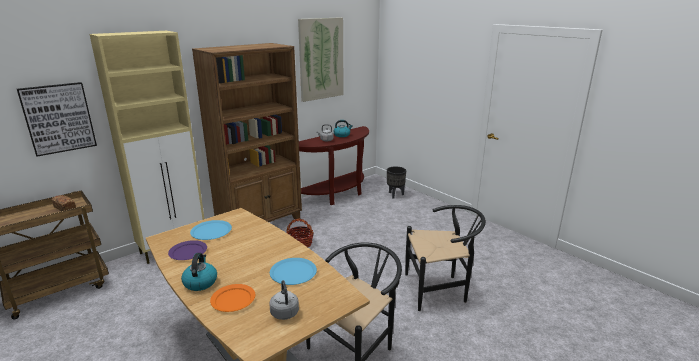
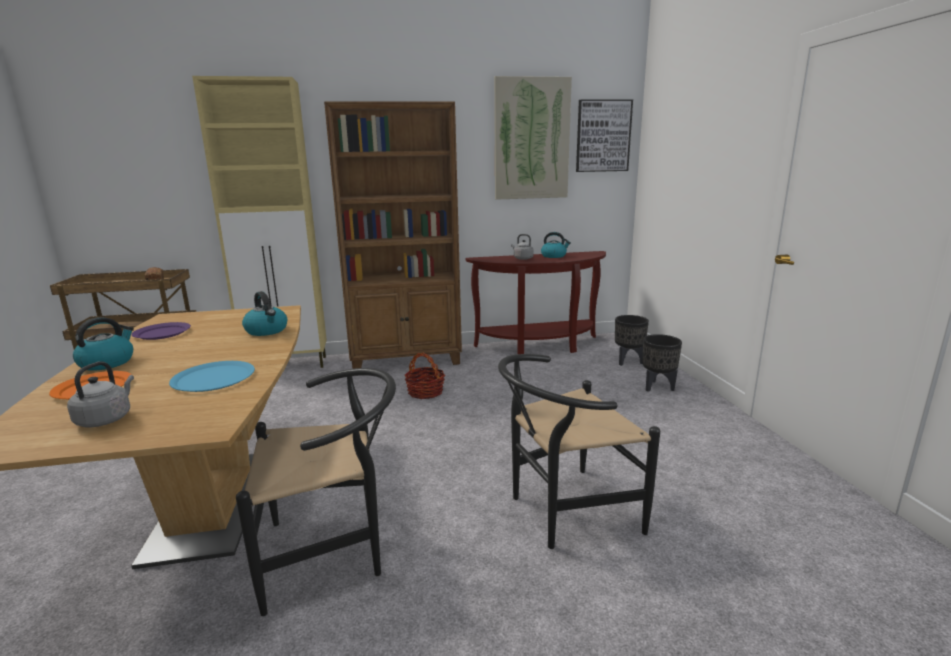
camera: 30 degrees right, 5 degrees down
picture [17,82,97,157] -> picture moved to [576,99,633,172]
blue plate [190,220,232,240] -> none
black chair [405,205,486,311] -> black chair turned 135 degrees clockwise [498,354,660,549]
none -> kettle [242,291,287,336]
none -> black planter [642,334,682,392]

